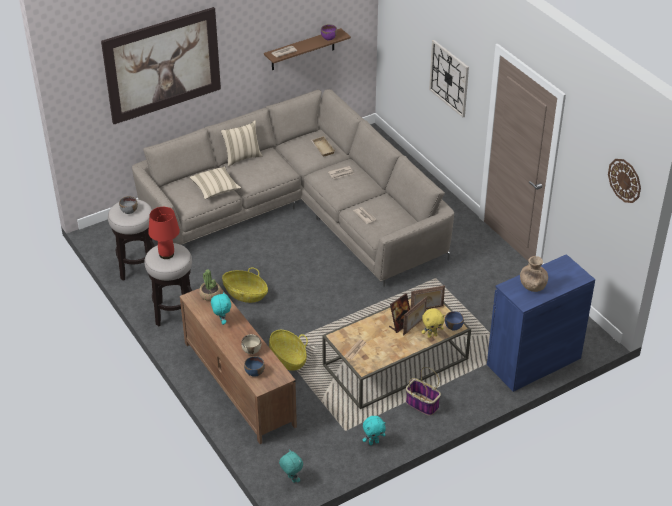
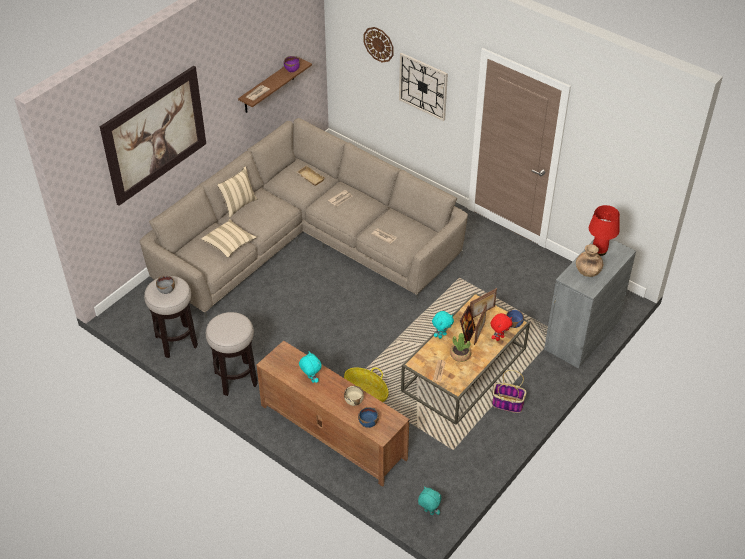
camera: 20 degrees left, 5 degrees up
red table lamp [148,207,180,259] -> red table lamp moved to [589,205,620,256]
potted plant [199,269,221,301] -> potted plant moved to [450,333,471,362]
basket [222,267,268,303] -> none
turquoise plush toy [362,416,386,445] -> turquoise plush toy moved to [432,311,454,339]
yellow plush toy [421,308,444,338] -> red plush toy [490,313,512,341]
blue cabinet [487,254,595,392] -> grey cabinet [544,239,636,369]
wall clock [608,159,641,203] -> wall clock moved to [364,27,394,62]

